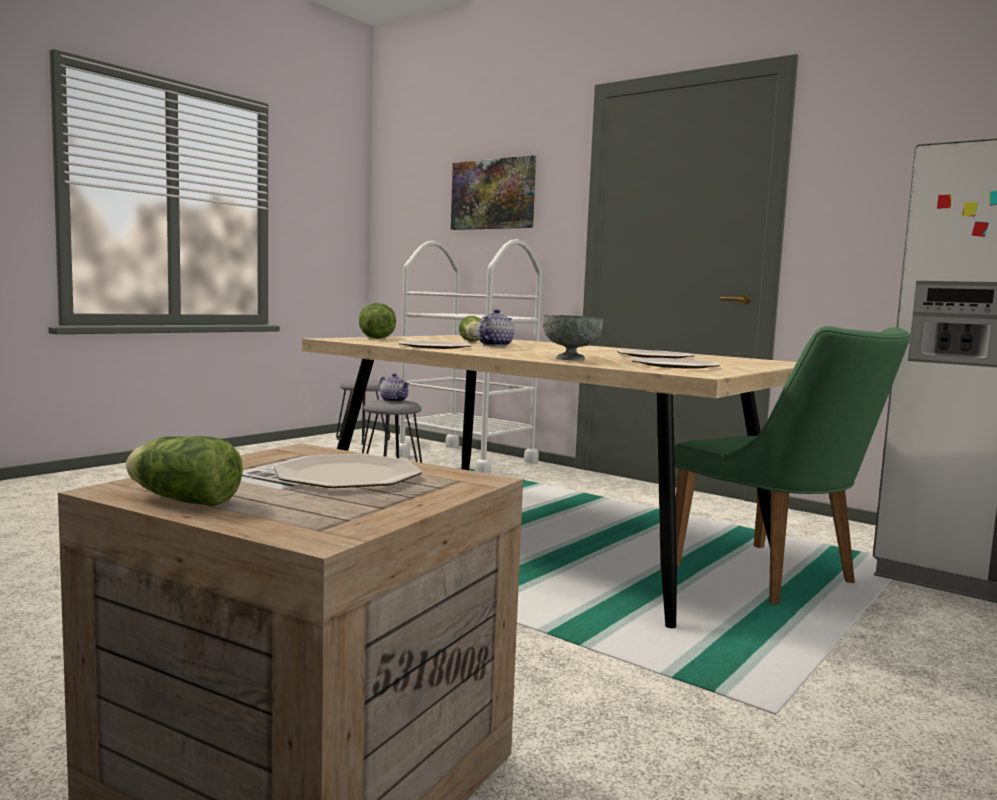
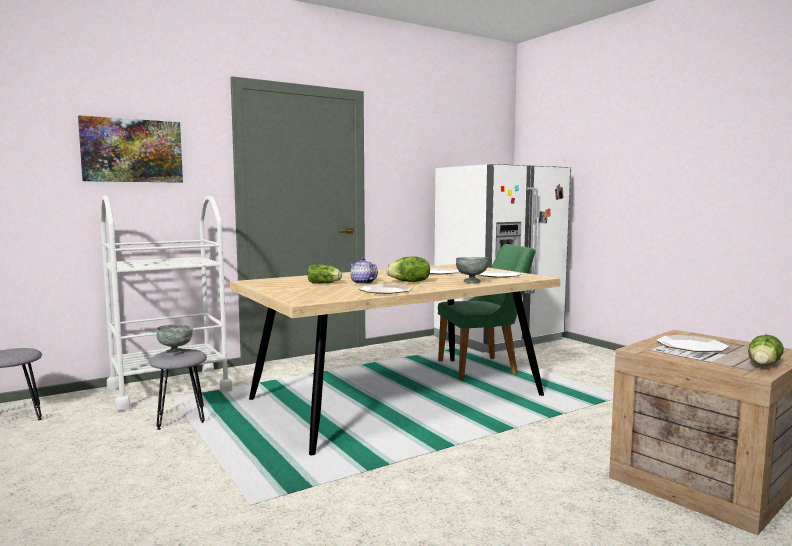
camera: 70 degrees left, 0 degrees up
lettuce [359,303,396,339] -> lettuce moved to [386,256,430,282]
teapot [379,373,409,402] -> grey bowl [156,324,193,355]

